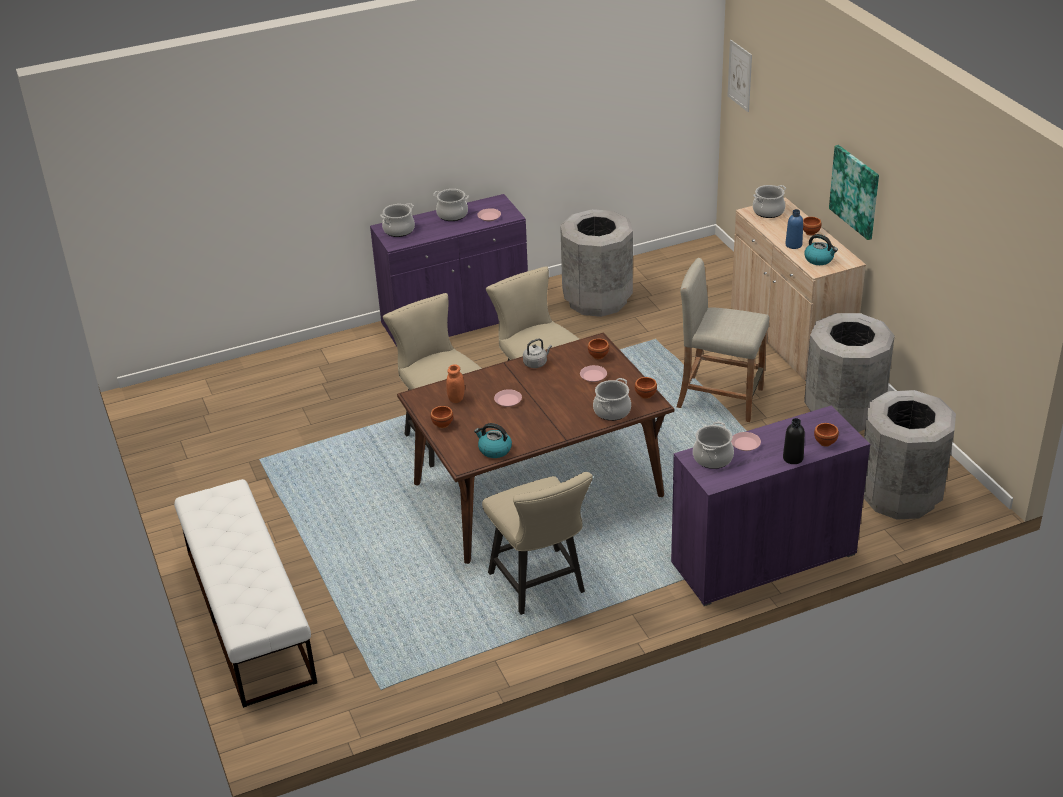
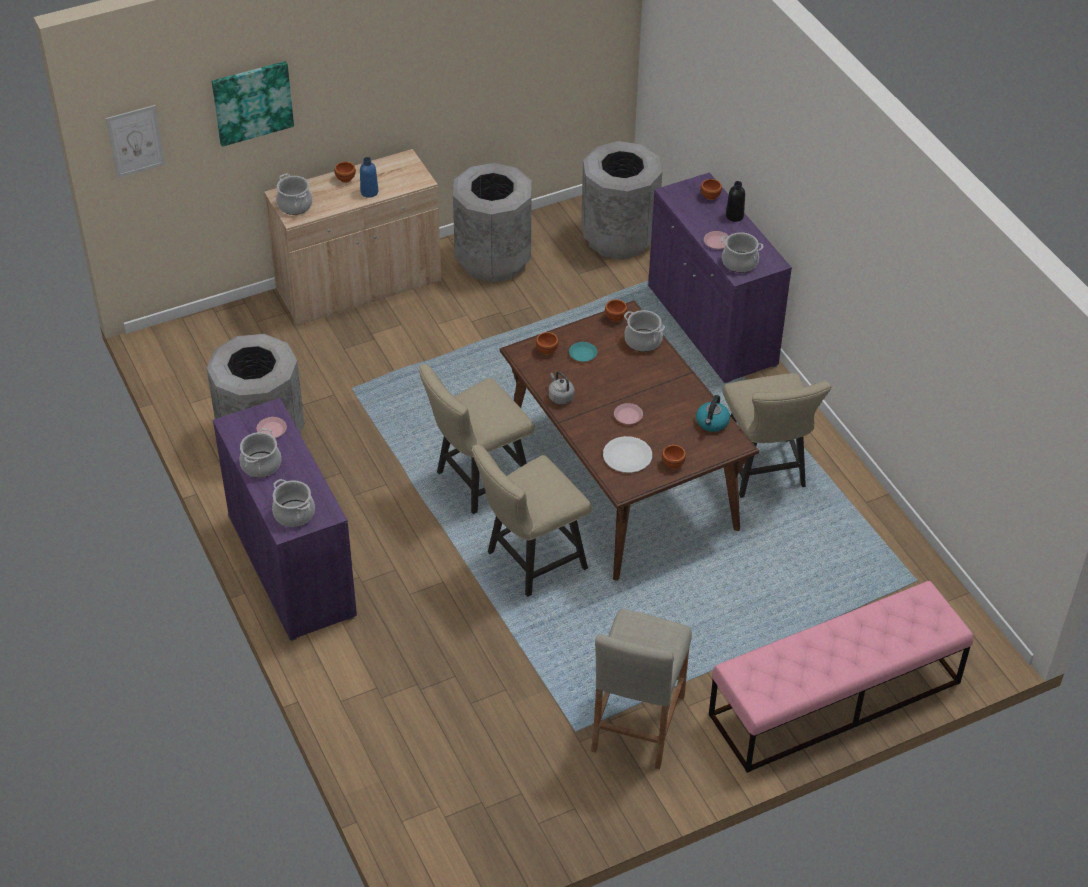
camera: 95 degrees left, 10 degrees up
white bench [174,479,317,708] -> pink bench [709,581,973,773]
orange jar [446,364,465,403] -> white plate [603,436,652,473]
beige chair [482,472,593,615] -> beige chair turned 105 degrees clockwise [723,373,831,498]
pink plate [580,365,607,382] -> turquoise plate [569,342,597,362]
beige stool [677,258,769,422] -> beige stool moved to [591,609,692,769]
kettle [804,234,838,265] -> none
picture [829,145,879,240] -> picture moved to [212,61,294,147]

